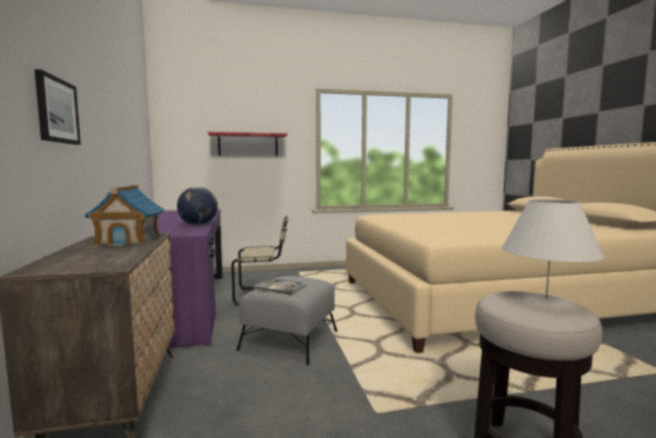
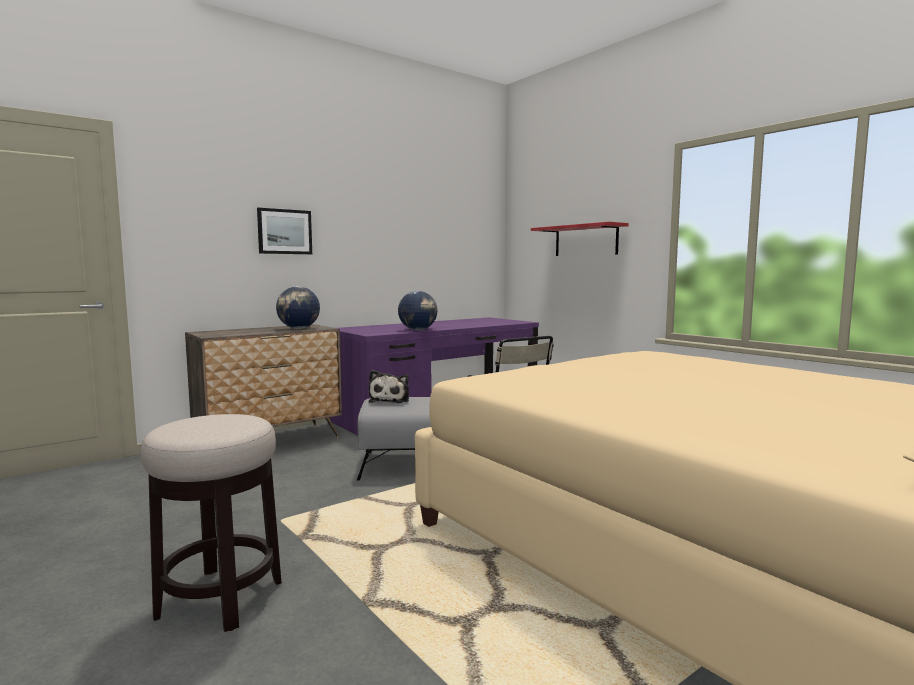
camera: 65 degrees right, 0 degrees up
toy house [84,185,164,247] -> globe [276,286,320,329]
book [252,278,307,295] -> plush toy [369,370,409,403]
white table lamp [502,199,604,299] -> none

